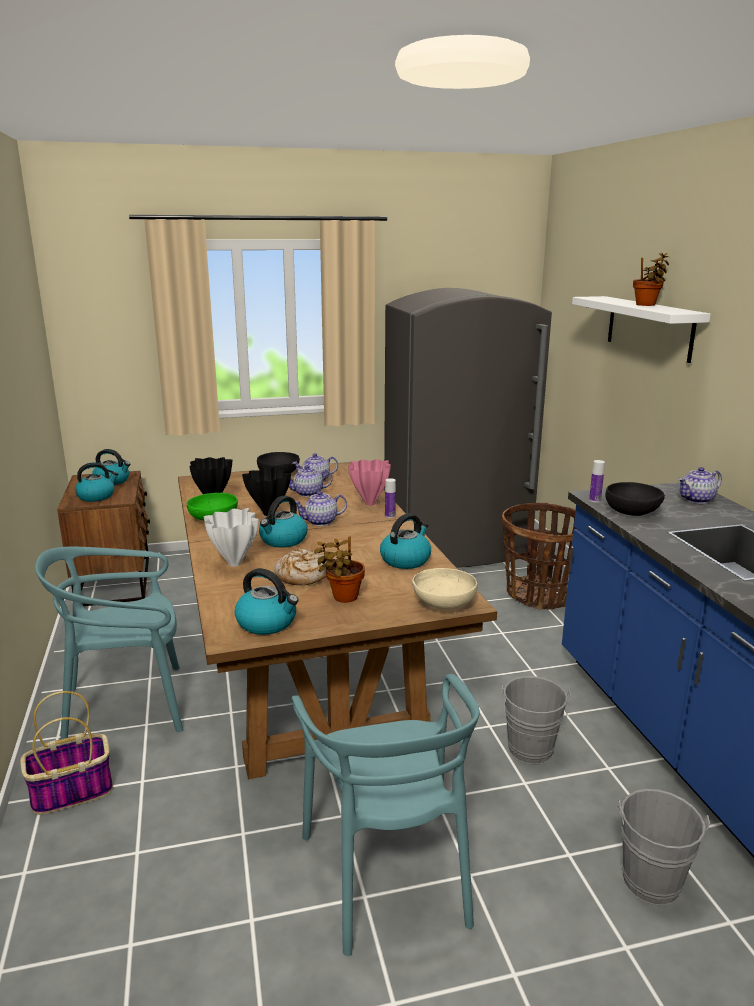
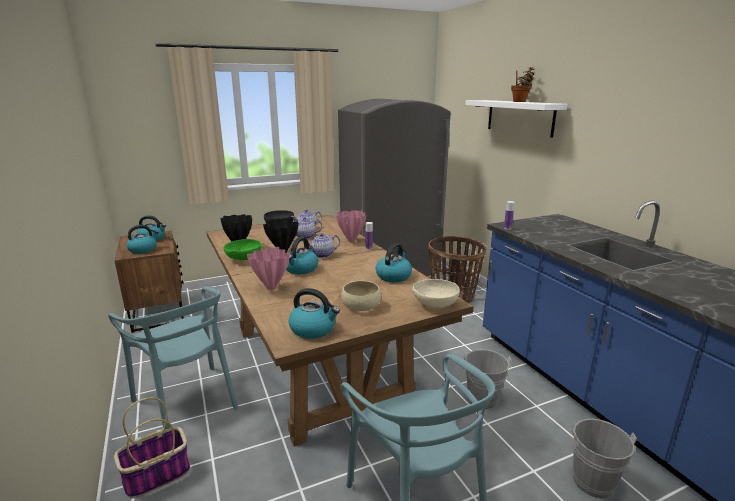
camera: 10 degrees left, 0 degrees up
turquoise chair [35,547,183,739] -> turquoise chair turned 105 degrees counterclockwise [108,286,238,430]
white vase [204,508,259,566] -> pink vase [247,247,290,290]
bread [275,548,327,585] -> none
potted plant [314,536,365,603] -> beige bowl [341,281,381,311]
black bowl [605,482,665,516] -> none
teapot [678,467,722,504] -> none

